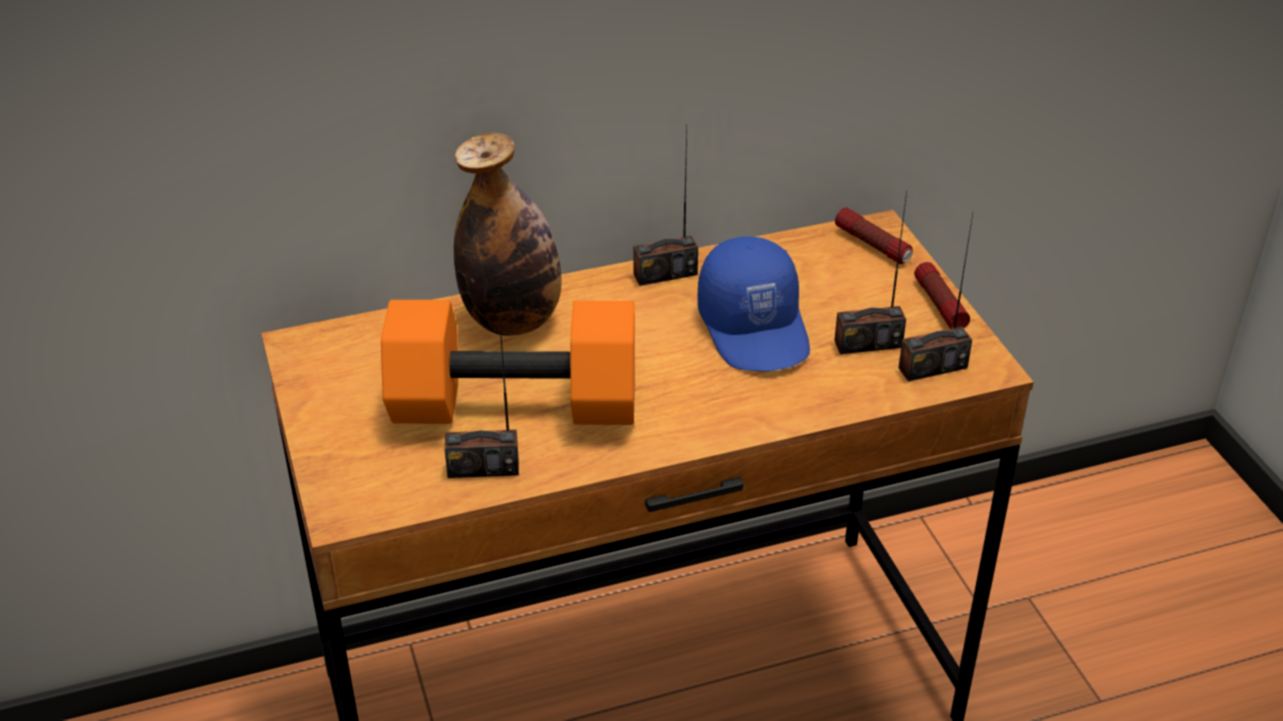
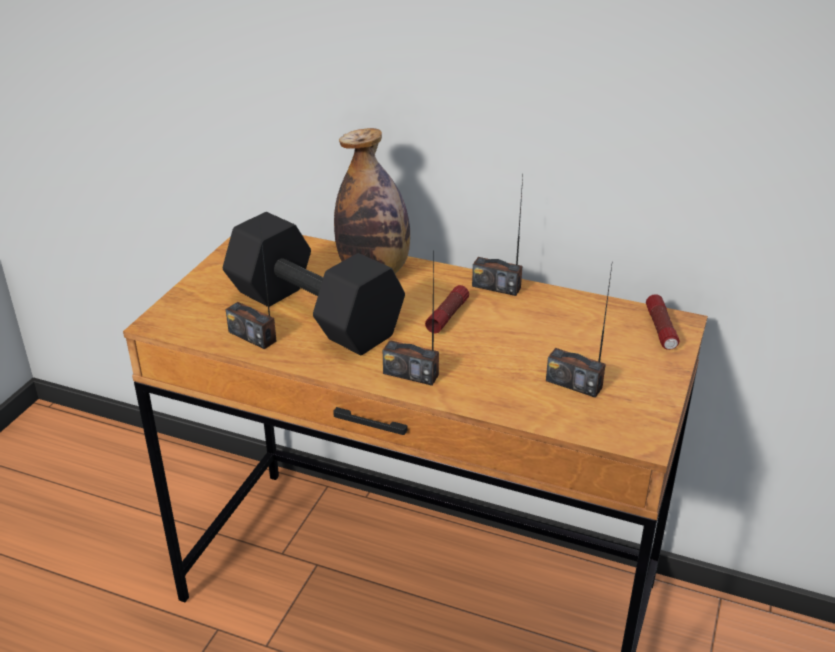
camera: 40 degrees right, 5 degrees down
orange dumbbell [381,300,635,425] -> black dumbbell [223,212,405,355]
blue cap [697,236,810,371] -> none
radio [898,214,973,382] -> radio moved to [383,256,439,386]
flashlight [914,262,970,329] -> flashlight moved to [425,285,469,333]

